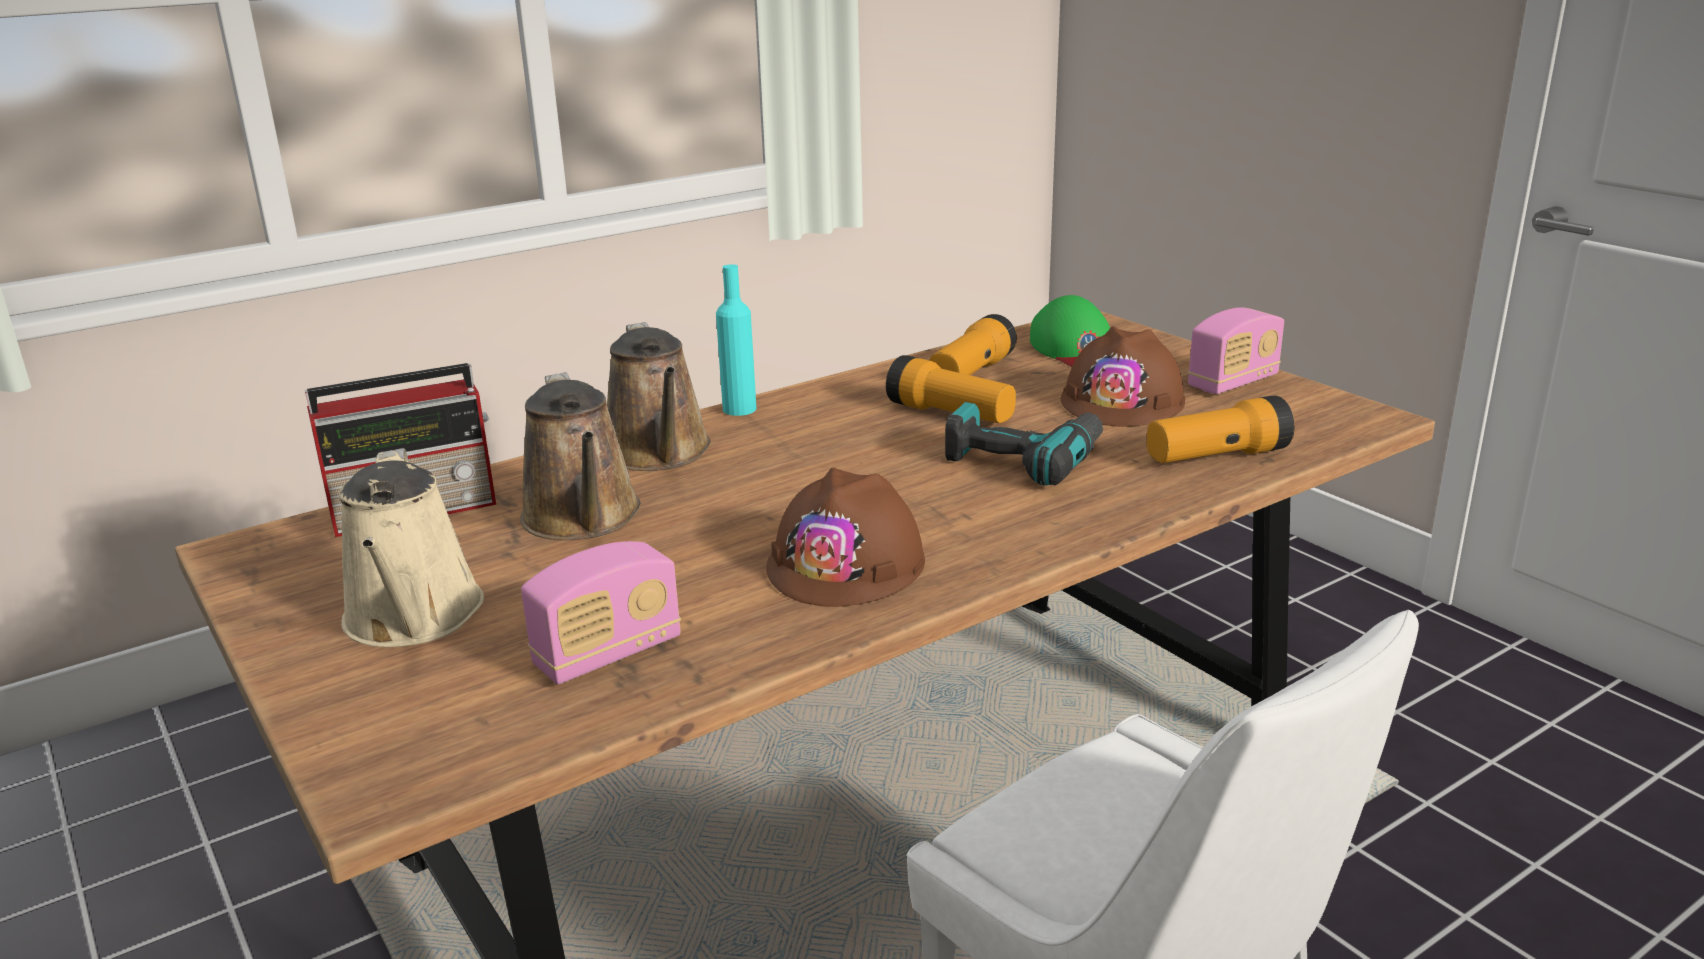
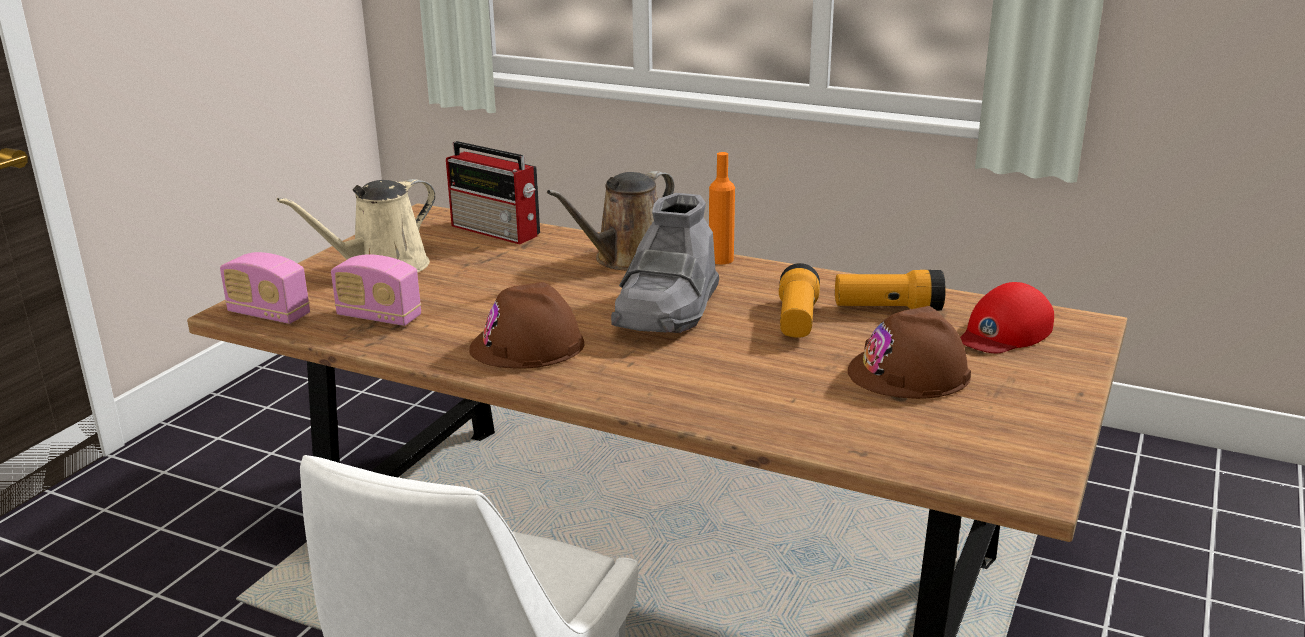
camera: 60 degrees right, 0 degrees up
brown watering can [520,372,641,540] -> none
turquoise bottle [716,264,757,416] -> orange bottle [709,152,735,264]
power drill [945,402,1103,486] -> none
green cap [1030,295,1110,366] -> red cap [960,282,1054,353]
flashlight [1147,396,1295,463] -> none
radio [1188,307,1284,394] -> radio moved to [220,252,310,324]
none -> grey boot [611,193,719,333]

